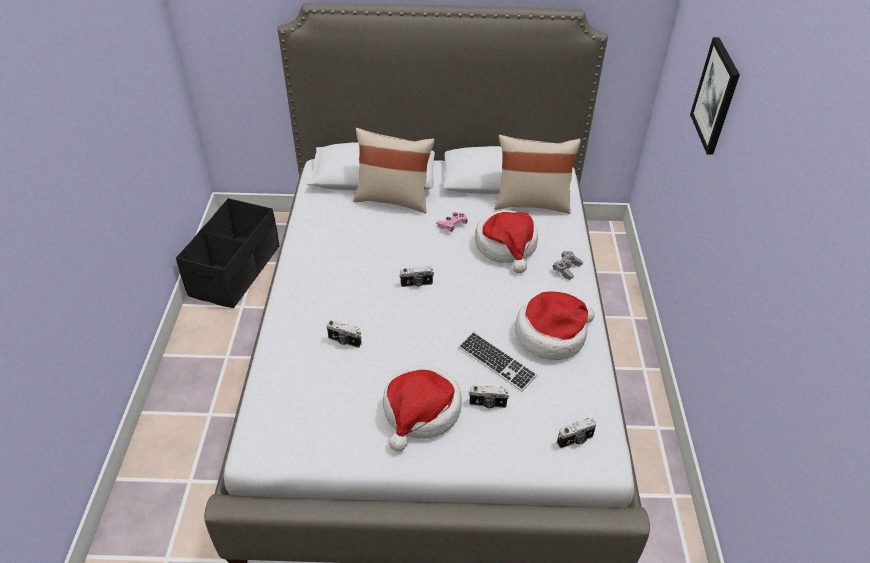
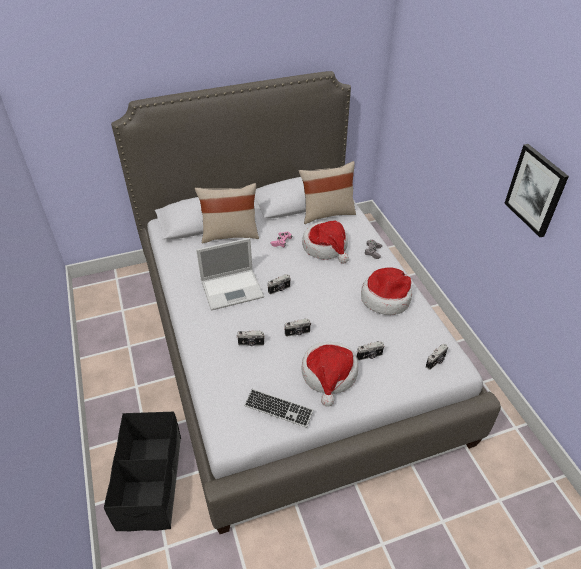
camera: 20 degrees left, 0 degrees up
black storage box [176,198,280,308] -> black storage box moved to [104,412,181,531]
keyboard [459,331,537,392] -> keyboard moved to [244,389,313,428]
picture [690,37,740,155] -> picture moved to [504,144,569,237]
none -> laptop [196,238,264,311]
none -> camera [284,318,311,337]

